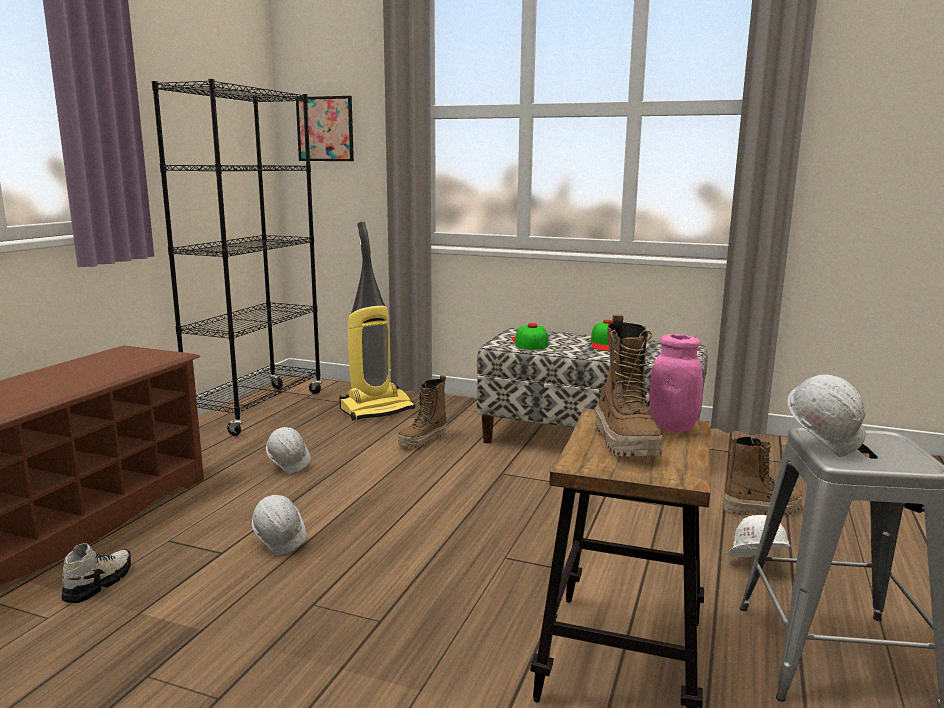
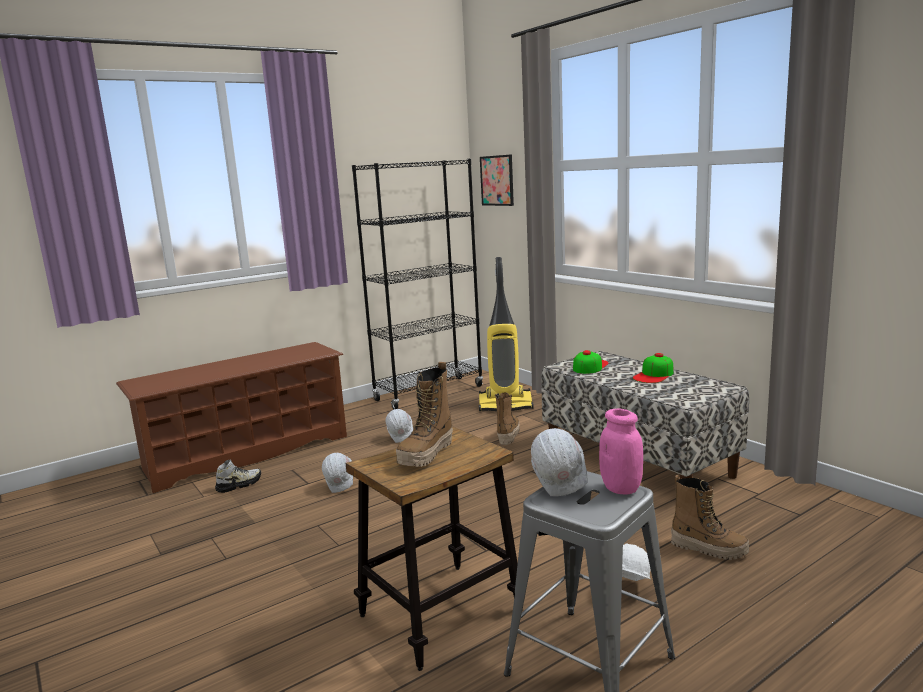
camera: 35 degrees right, 0 degrees up
boot [398,375,447,448] -> boot turned 120 degrees clockwise [495,392,520,445]
pink jar [649,334,703,432] -> pink jar moved to [599,408,643,495]

